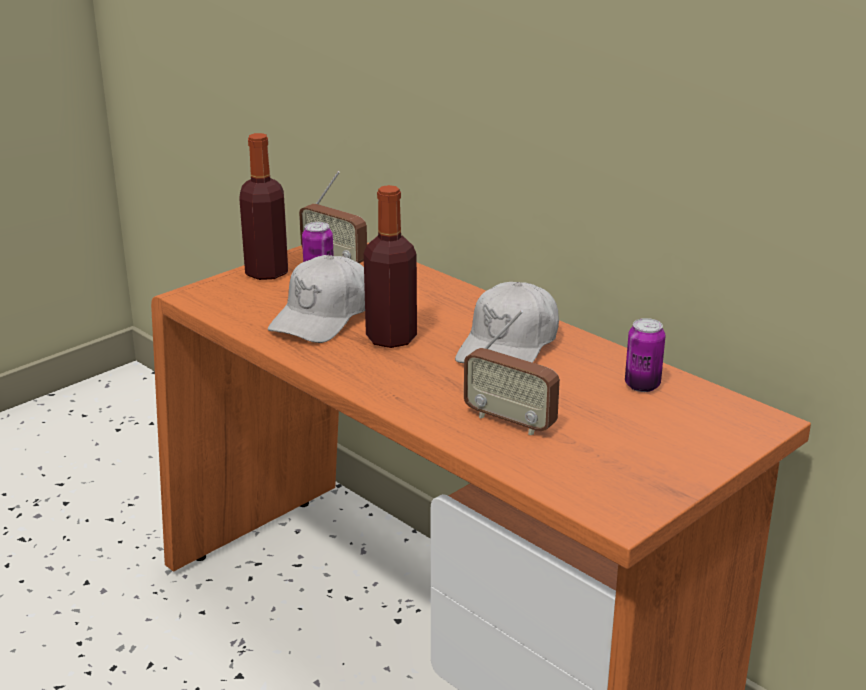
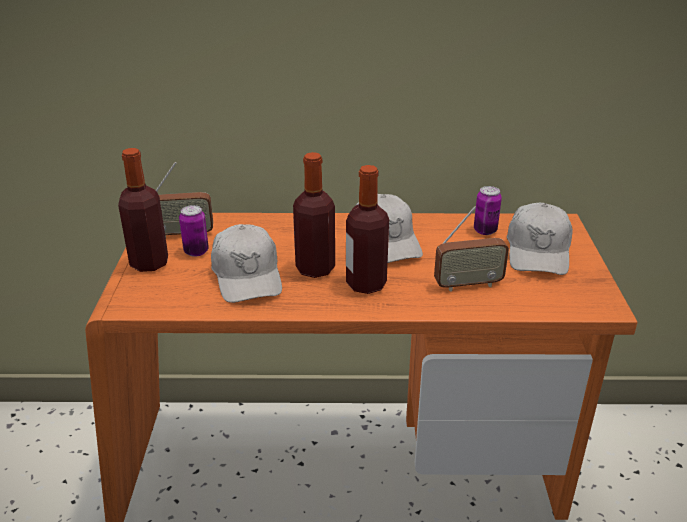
camera: 45 degrees left, 5 degrees up
none -> bottle [346,165,389,294]
none -> white cap [507,203,573,275]

